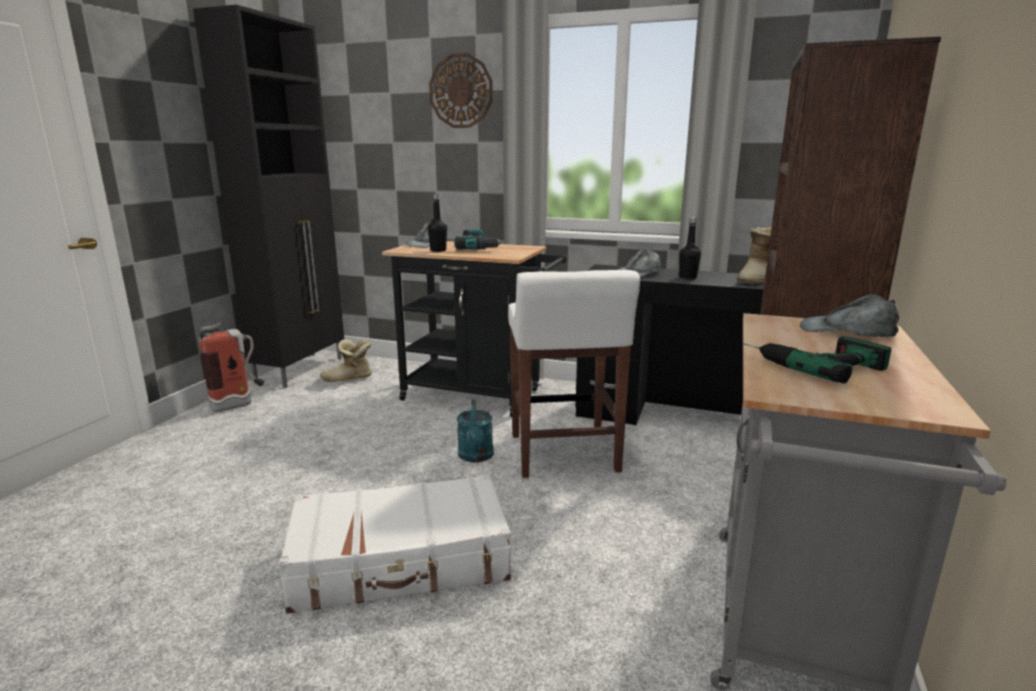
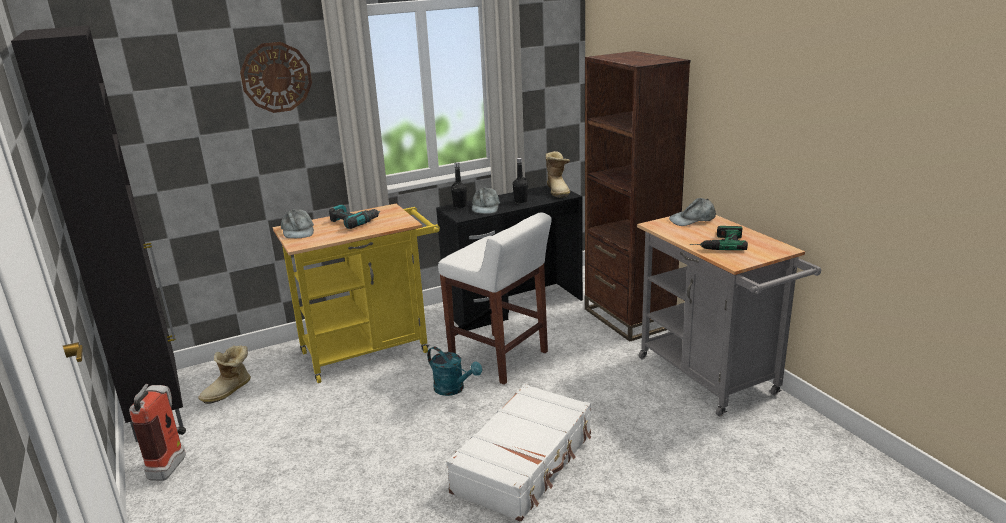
camera: 45 degrees left, 5 degrees up
black cart [382,241,567,417] -> yellow cart [273,204,440,383]
black bottle [428,194,447,252] -> black bottle moved to [451,162,467,208]

